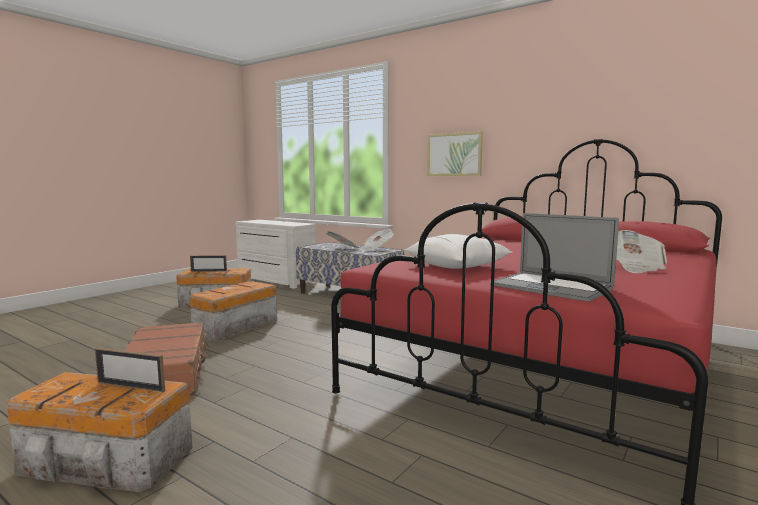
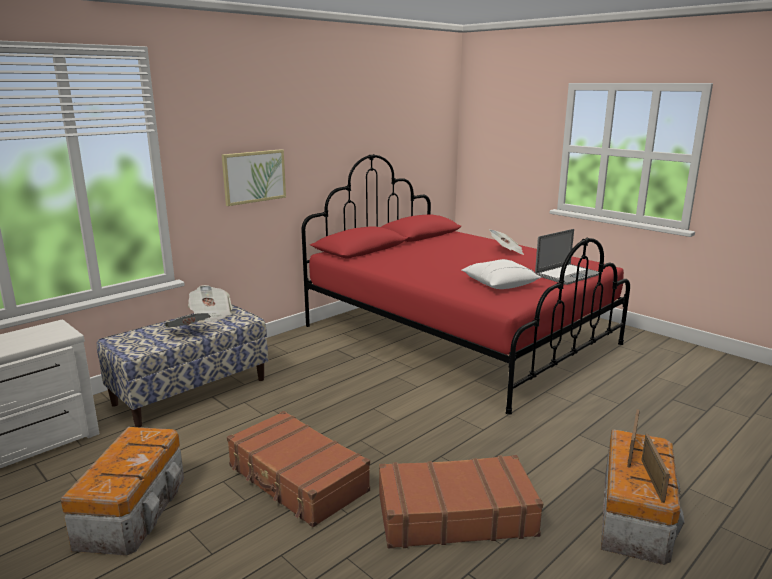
camera: 80 degrees left, 10 degrees up
picture frame [190,255,227,272] -> picture frame moved to [641,434,670,503]
storage box [190,281,277,342] -> brown suitcase [227,411,370,527]

